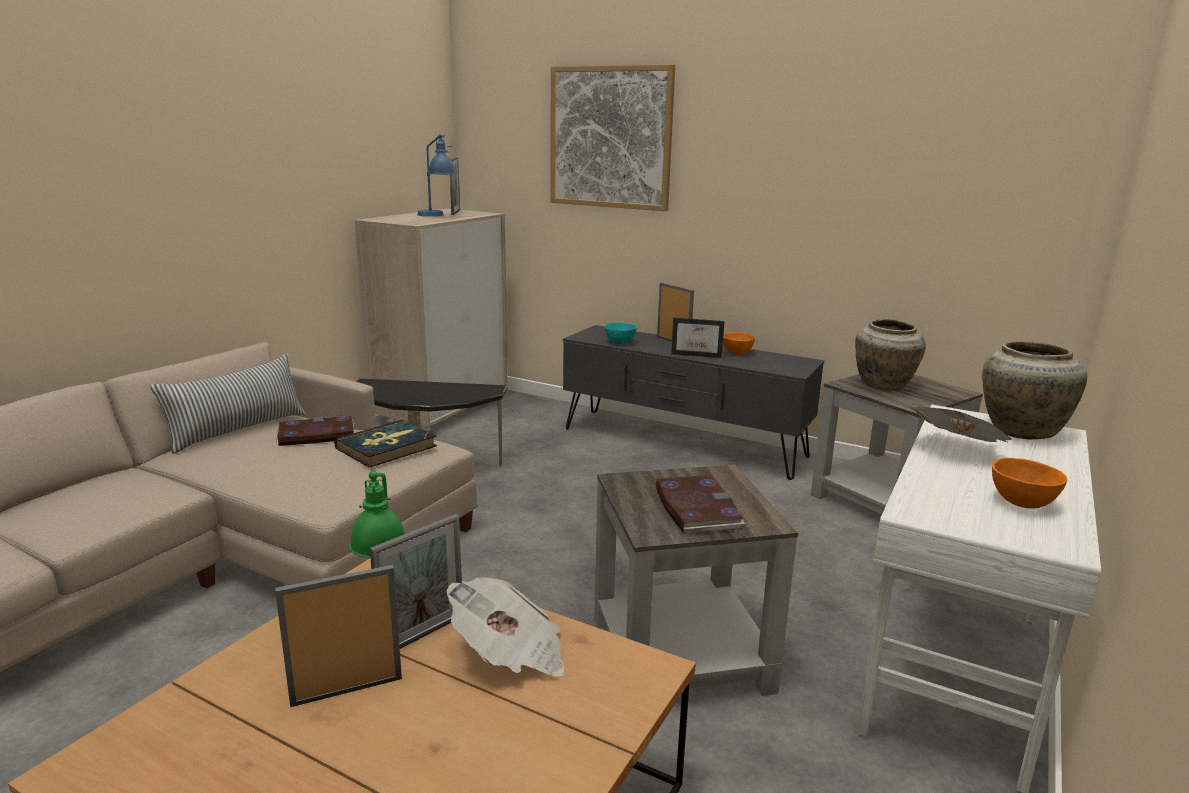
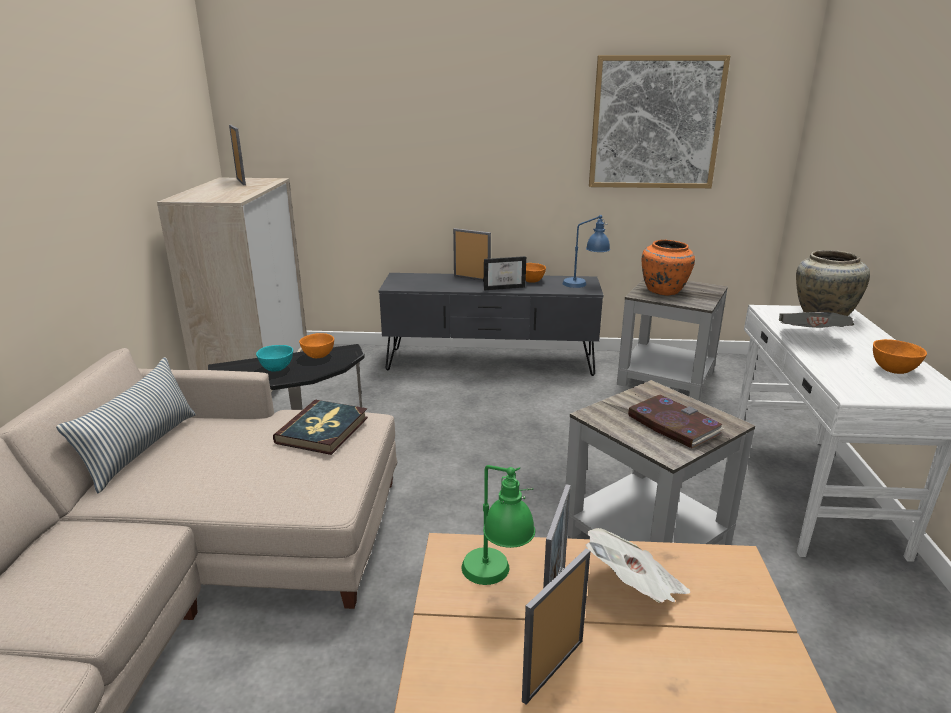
camera: 25 degrees left, 5 degrees up
book [276,416,355,446] -> none
blue table lamp [417,134,455,217] -> blue table lamp moved to [562,215,610,288]
picture [550,65,675,211] -> picture moved to [589,55,730,188]
turquoise bowl [604,322,637,344] -> turquoise bowl moved to [256,345,293,372]
beige vase [855,319,926,391] -> orange vase [642,240,695,295]
none -> orange bowl [299,333,334,358]

